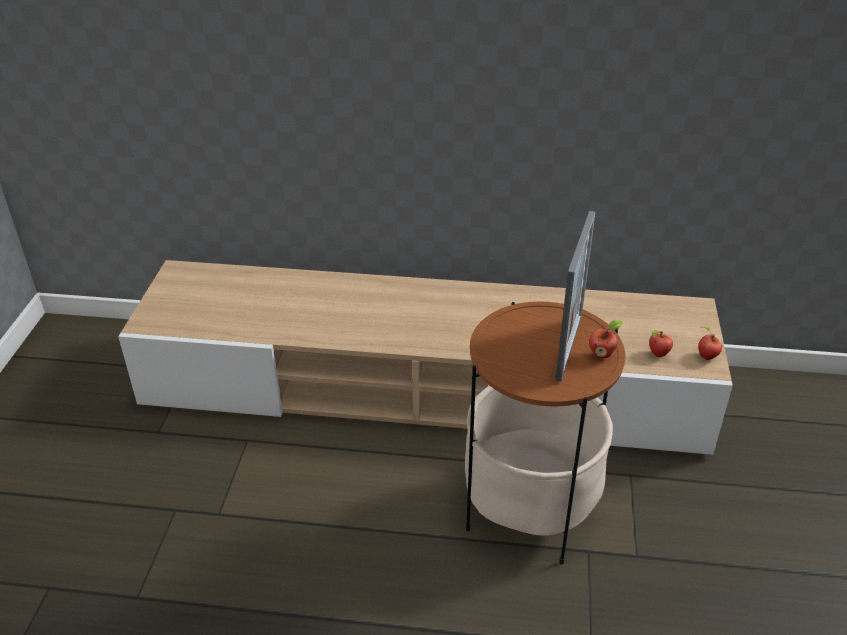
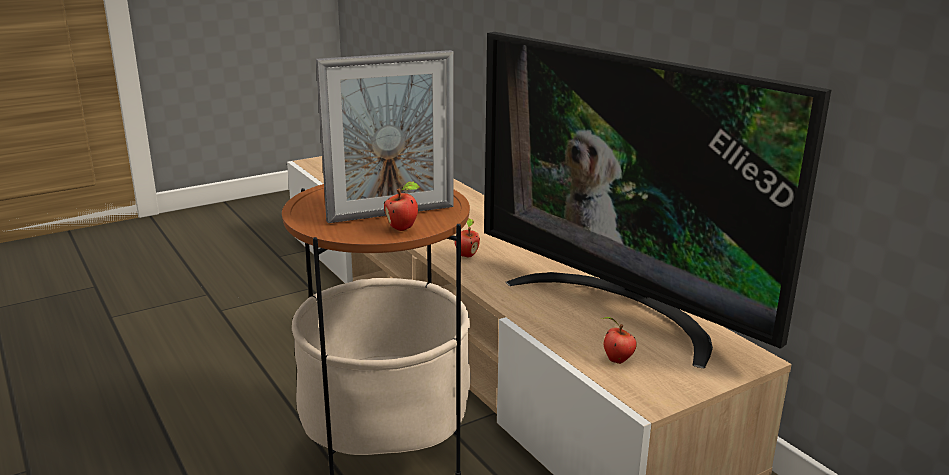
camera: 50 degrees right, 15 degrees down
apple [698,327,722,360] -> apple moved to [455,218,480,257]
none -> television [484,32,831,368]

